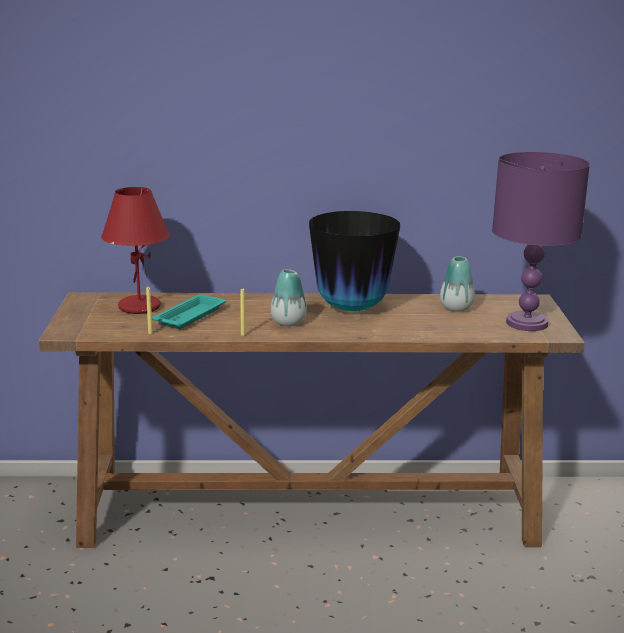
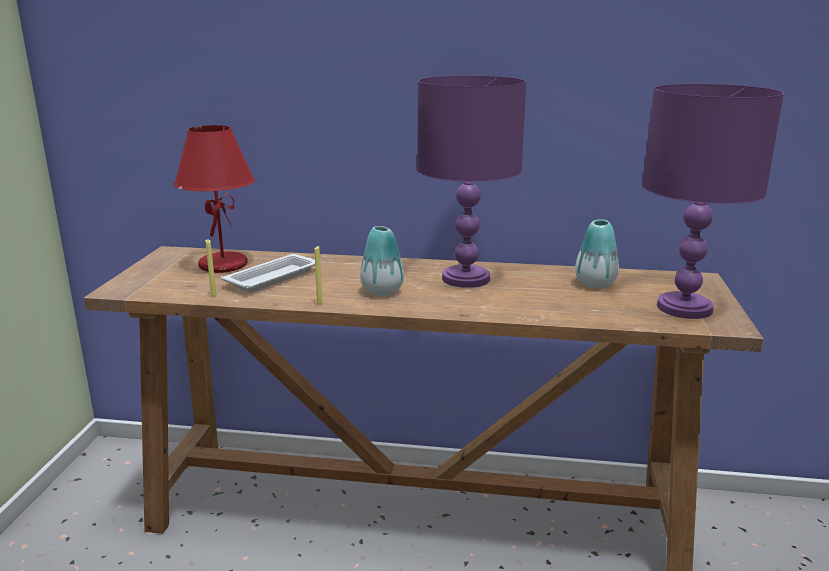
camera: 10 degrees right, 0 degrees up
turquoise tray [152,294,226,329] -> white tray [221,254,315,292]
vase [309,211,400,311] -> purple table lamp [417,76,526,288]

